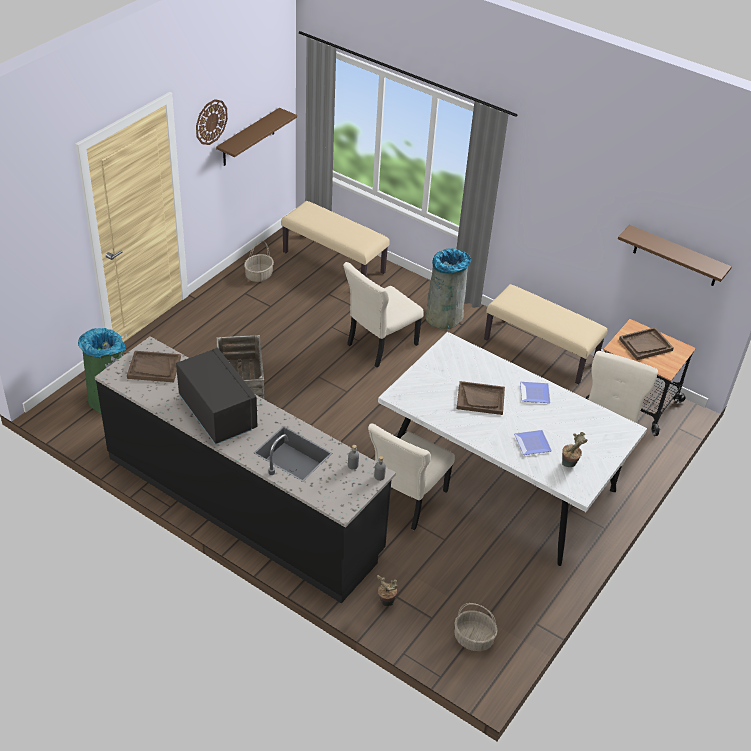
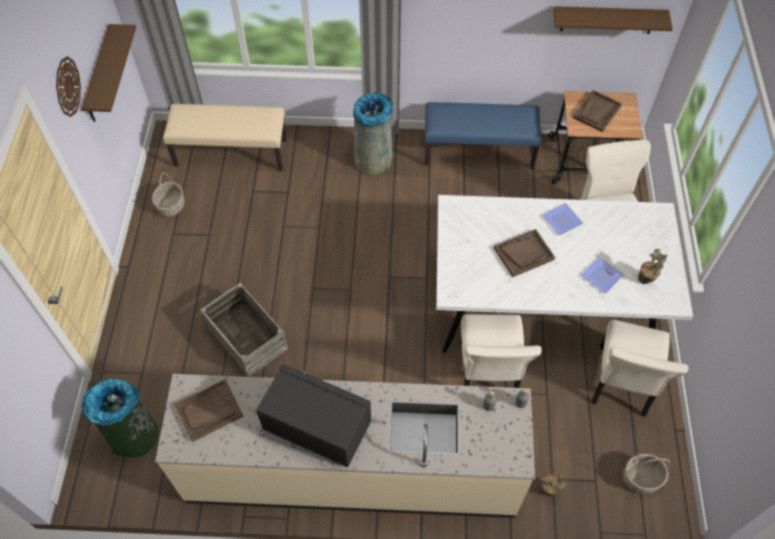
camera: 30 degrees left, 15 degrees up
black counter [95,336,396,603] -> beige counter [155,374,535,518]
beige chair [343,262,424,368] -> beige chair moved to [591,319,689,417]
beige bench [484,284,607,385] -> blue bench [425,102,542,169]

